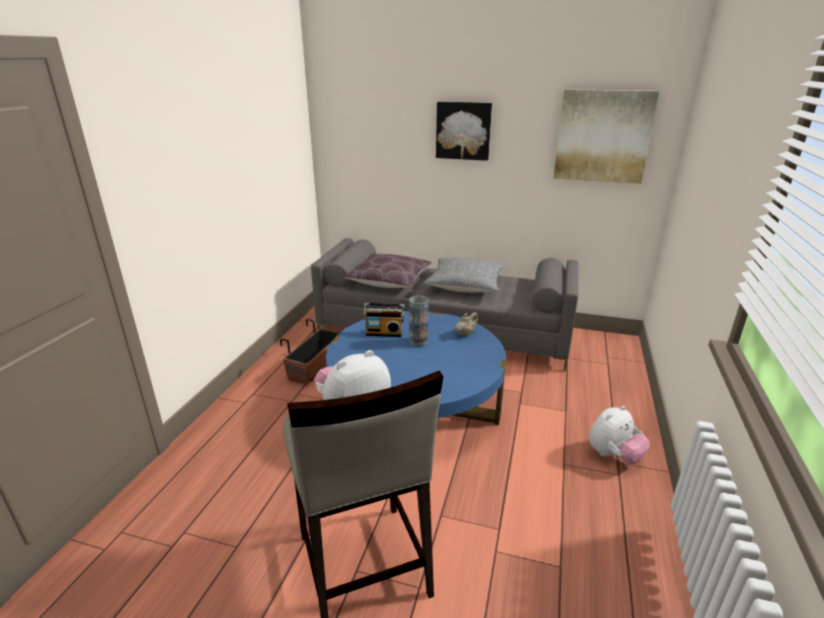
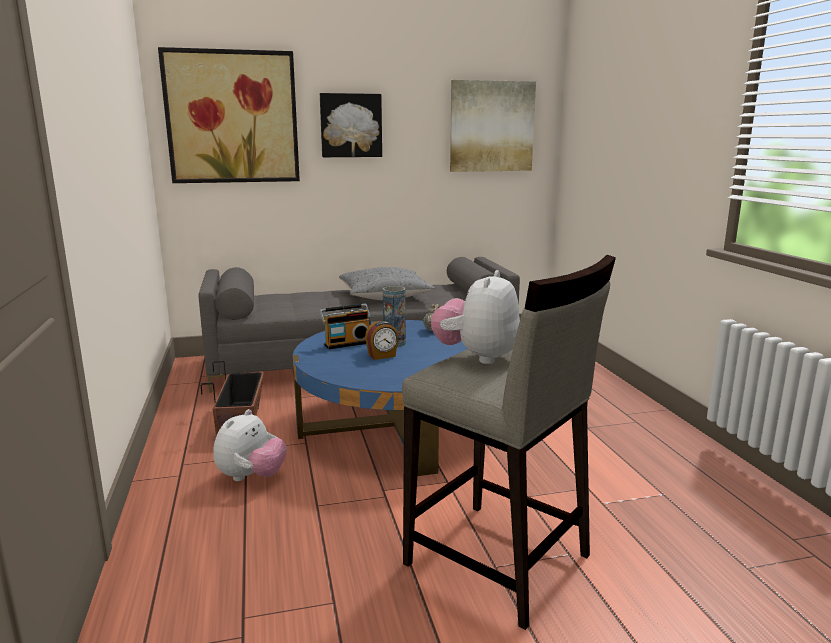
camera: 30 degrees left, 10 degrees down
brown pillow [344,254,432,288] -> none
plush toy [589,406,650,464] -> plush toy moved to [213,409,287,481]
none -> picture [158,47,300,183]
none -> alarm clock [365,321,399,360]

